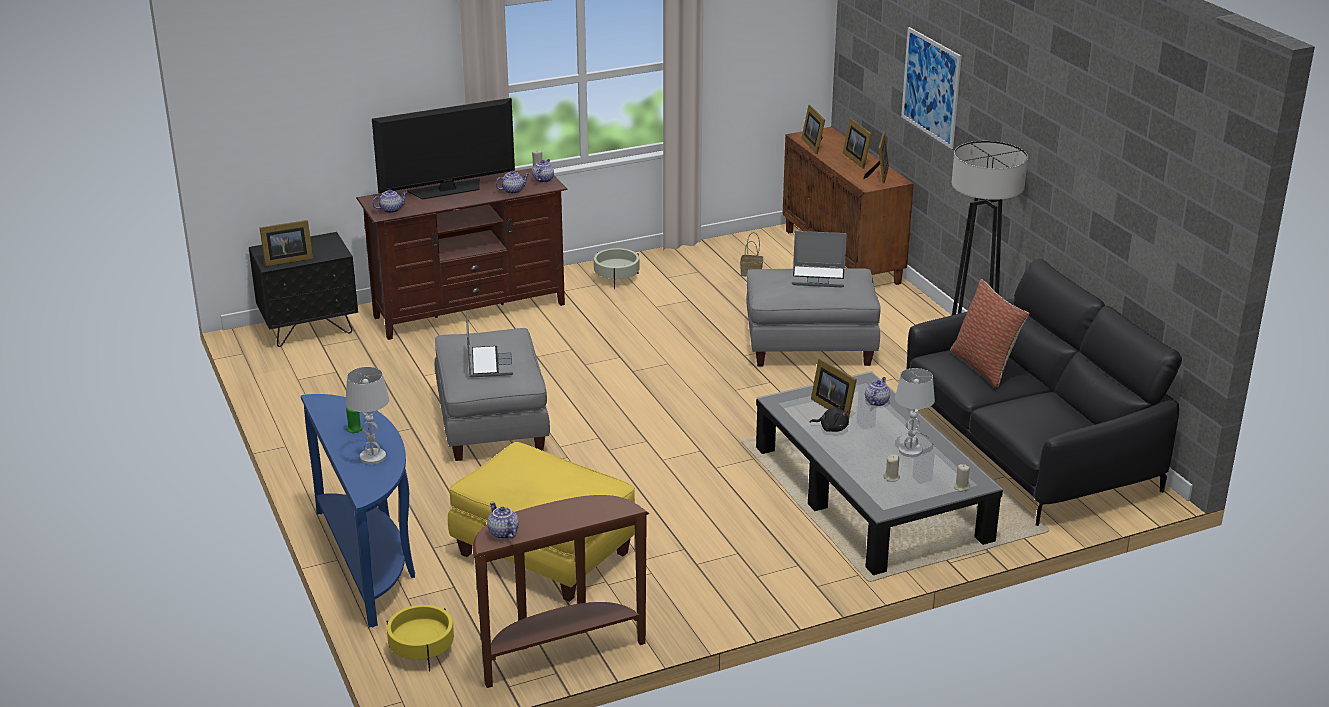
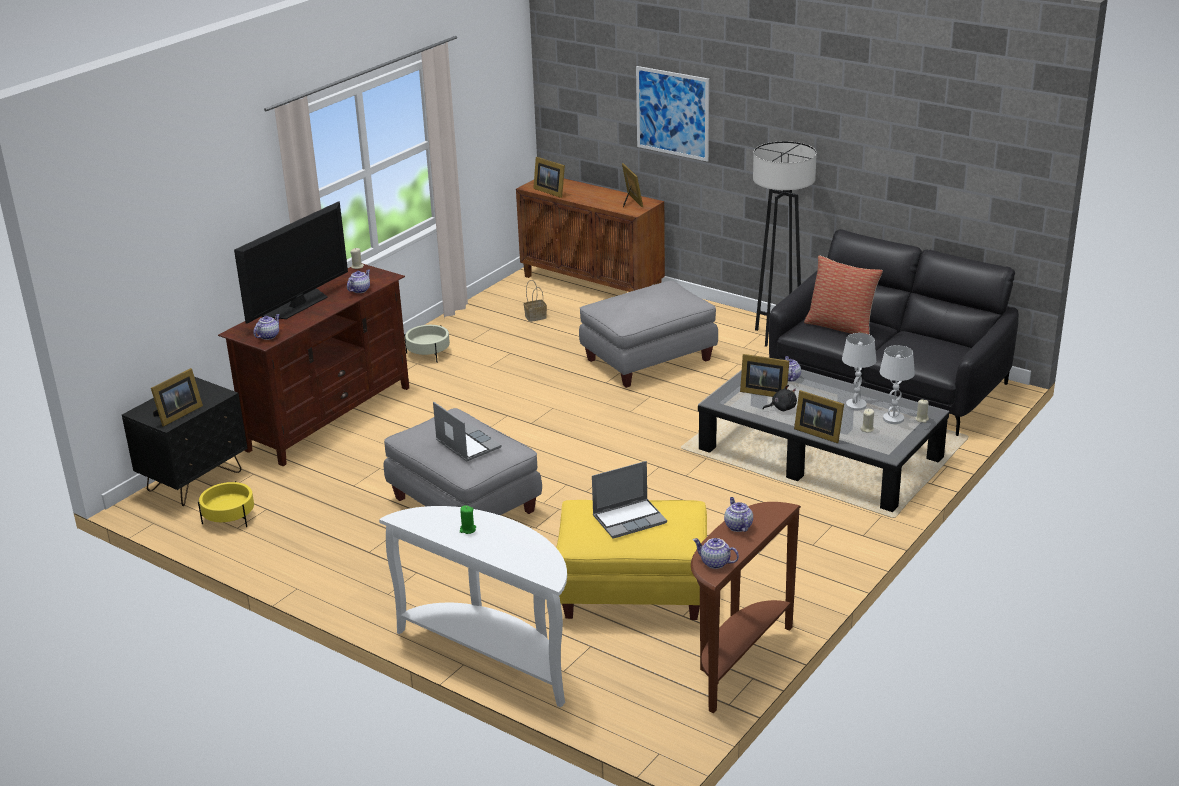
camera: 30 degrees left, 0 degrees up
blue console table [301,394,415,628] -> white console table [379,506,567,707]
white table lamp [345,367,389,465] -> white table lamp moved to [880,345,915,424]
yellow planter [387,605,454,672] -> yellow planter moved to [198,481,254,527]
teapot [532,159,554,183] -> teapot moved to [724,497,753,532]
laptop [792,231,847,287] -> laptop moved to [592,461,667,539]
picture frame [843,119,872,169] -> picture frame moved to [794,390,844,443]

